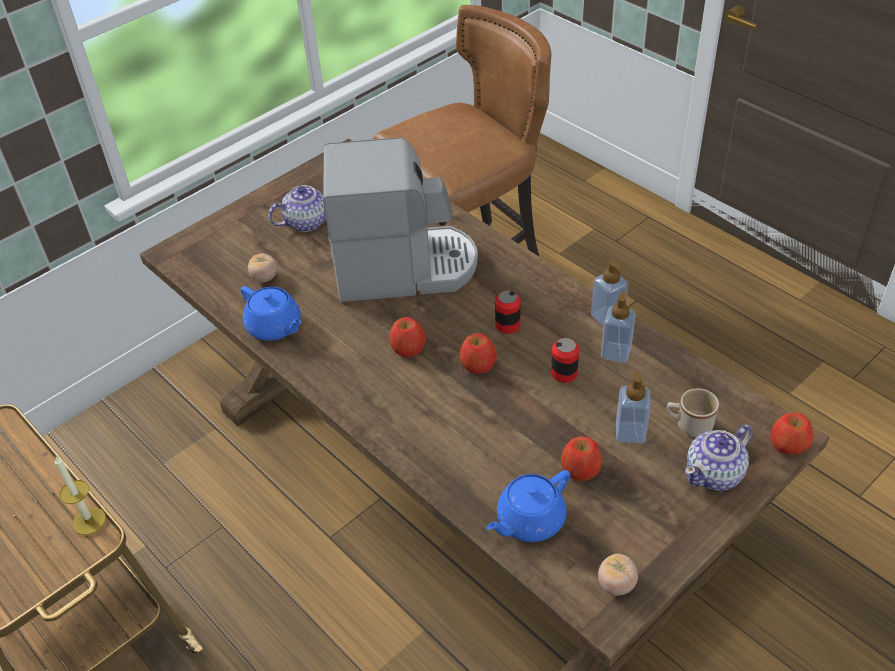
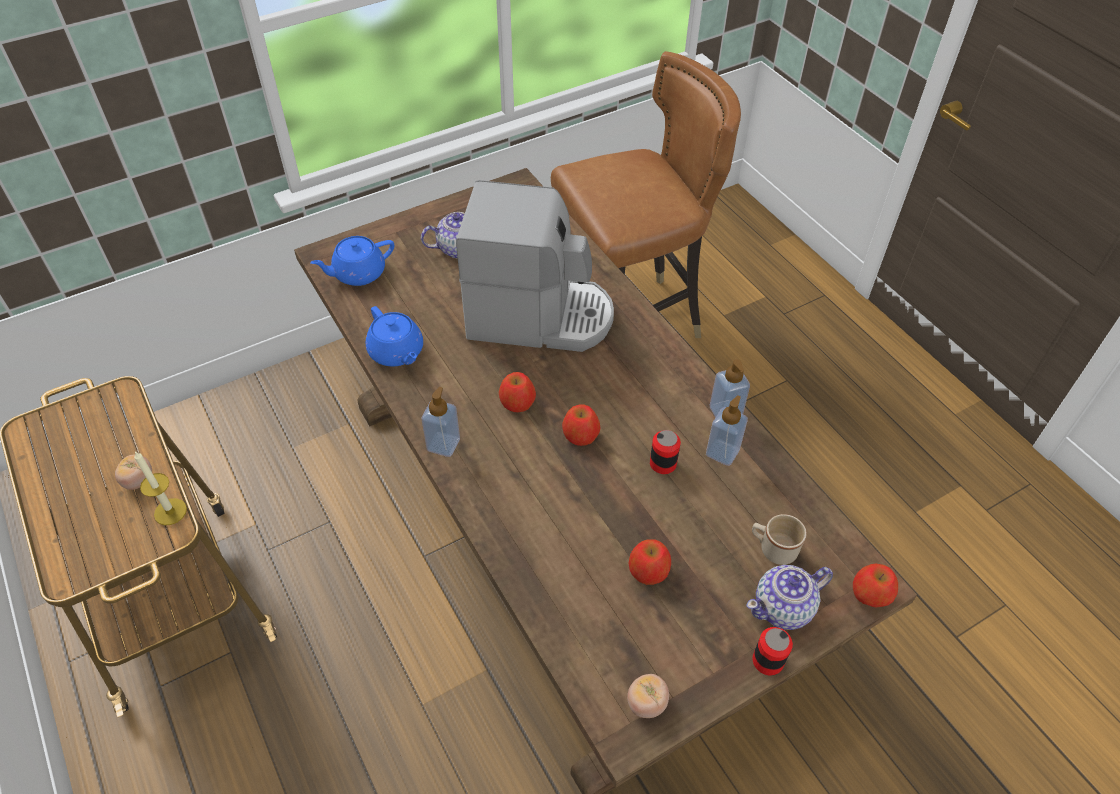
camera: 10 degrees right, 5 degrees up
tomato [248,253,278,282] -> tomato moved to [115,454,152,490]
blue teapot [487,470,571,542] -> blue teapot moved to [310,236,394,286]
can [495,290,521,334] -> can moved to [752,627,793,676]
soap dispenser [616,370,651,443] -> soap dispenser moved to [422,387,460,457]

